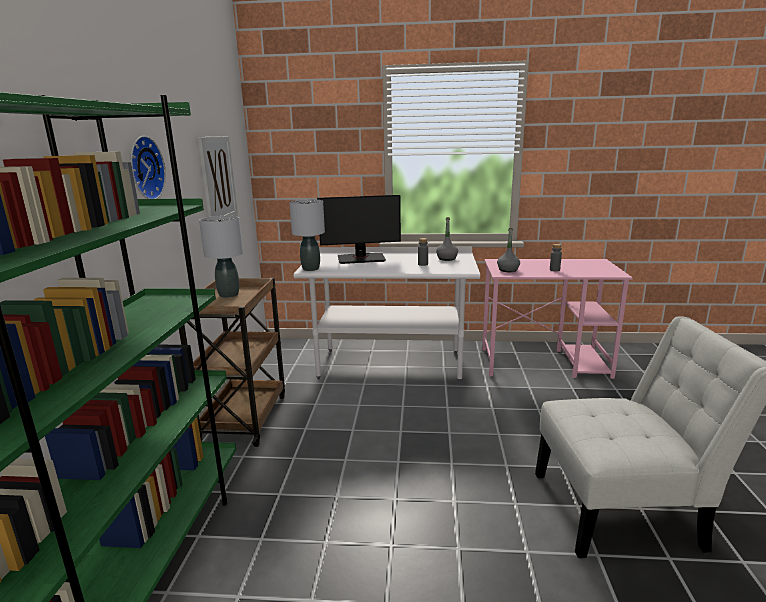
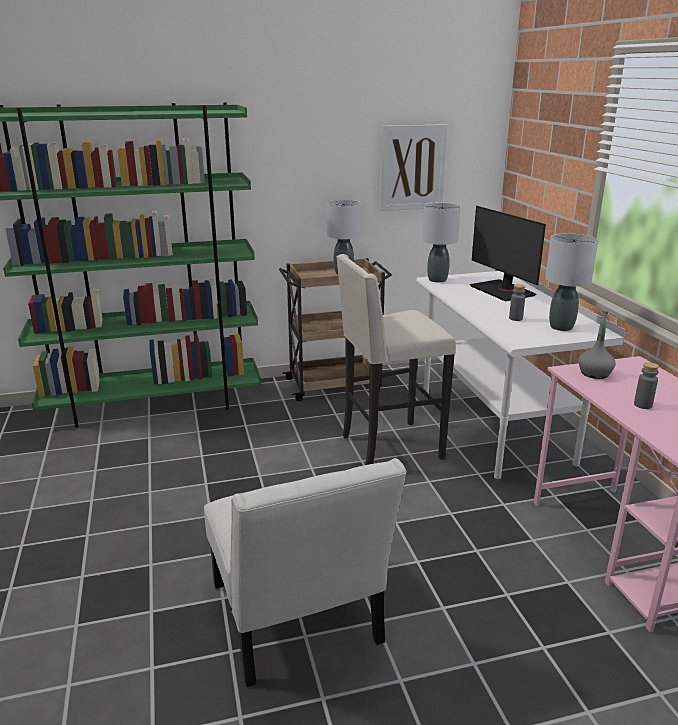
camera: 70 degrees right, 5 degrees up
wall clock [130,136,166,199] -> none
grey bottle [436,217,458,261] -> grey table lamp [545,233,598,331]
none -> beige stool [336,254,456,465]

